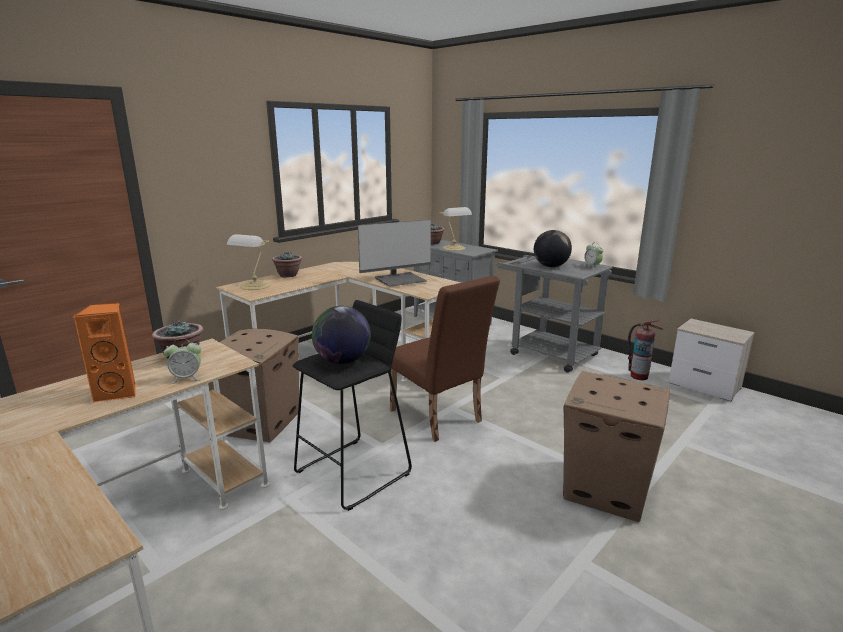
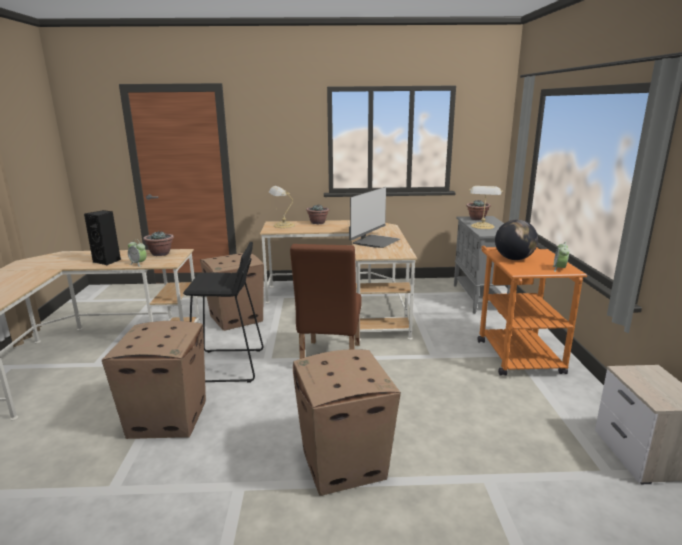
camera: 45 degrees right, 0 degrees up
orange speaker [73,302,136,403] -> black speaker [84,210,121,266]
globe [312,306,371,364] -> none
monitor [358,220,431,286] -> monitor turned 75 degrees counterclockwise [349,187,400,248]
grey cart [497,255,612,373] -> orange cart [478,246,587,376]
fire extinguisher [628,320,663,380] -> none
none -> cardboard box [102,321,206,439]

